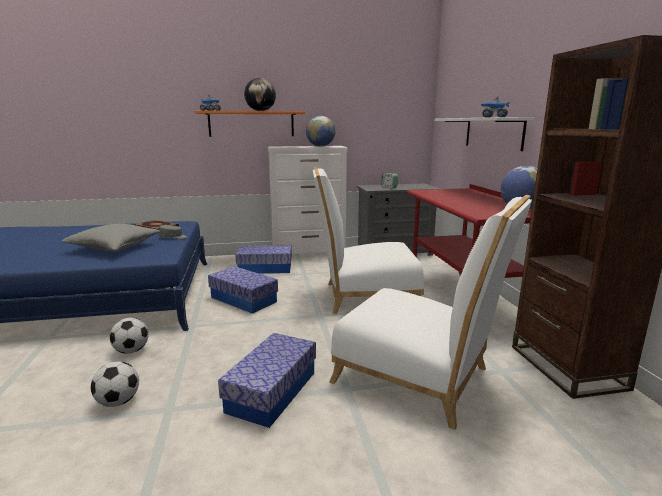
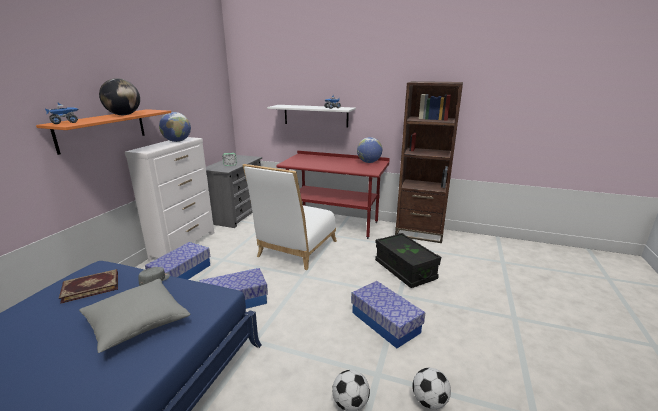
camera: 60 degrees left, 5 degrees up
football [110,318,149,354] -> football moved to [412,368,451,409]
white chair [329,195,532,430] -> black storage box [375,233,441,288]

